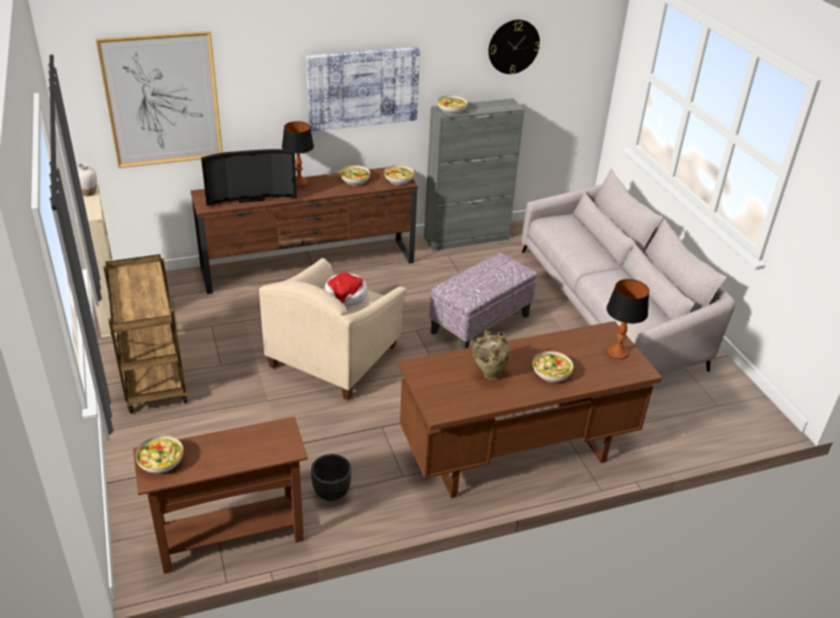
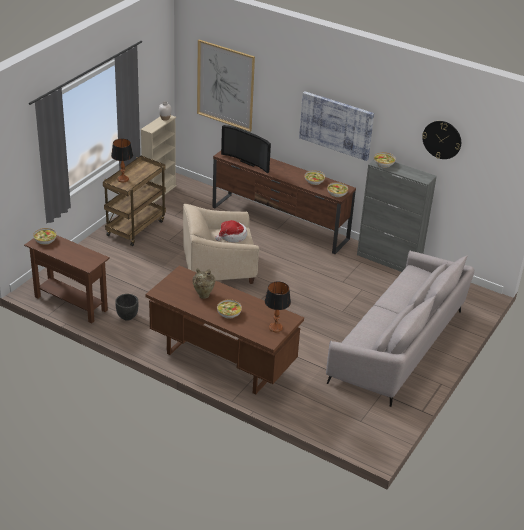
camera: 50 degrees right, 0 degrees up
table lamp [282,121,314,187] -> table lamp moved to [111,139,133,183]
ottoman [429,253,537,349] -> none

